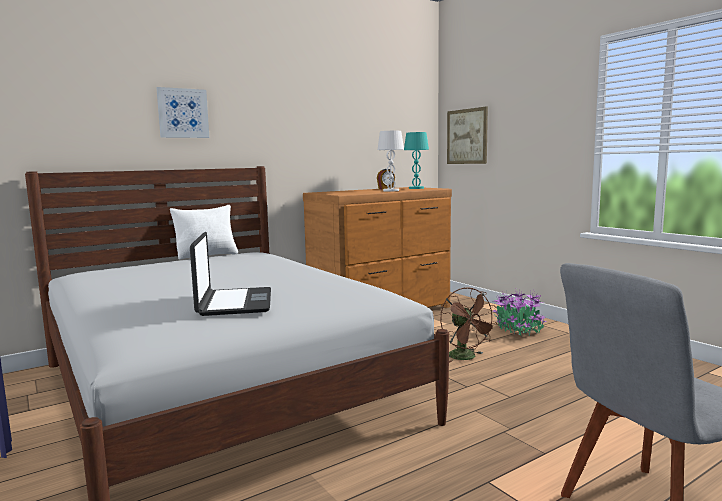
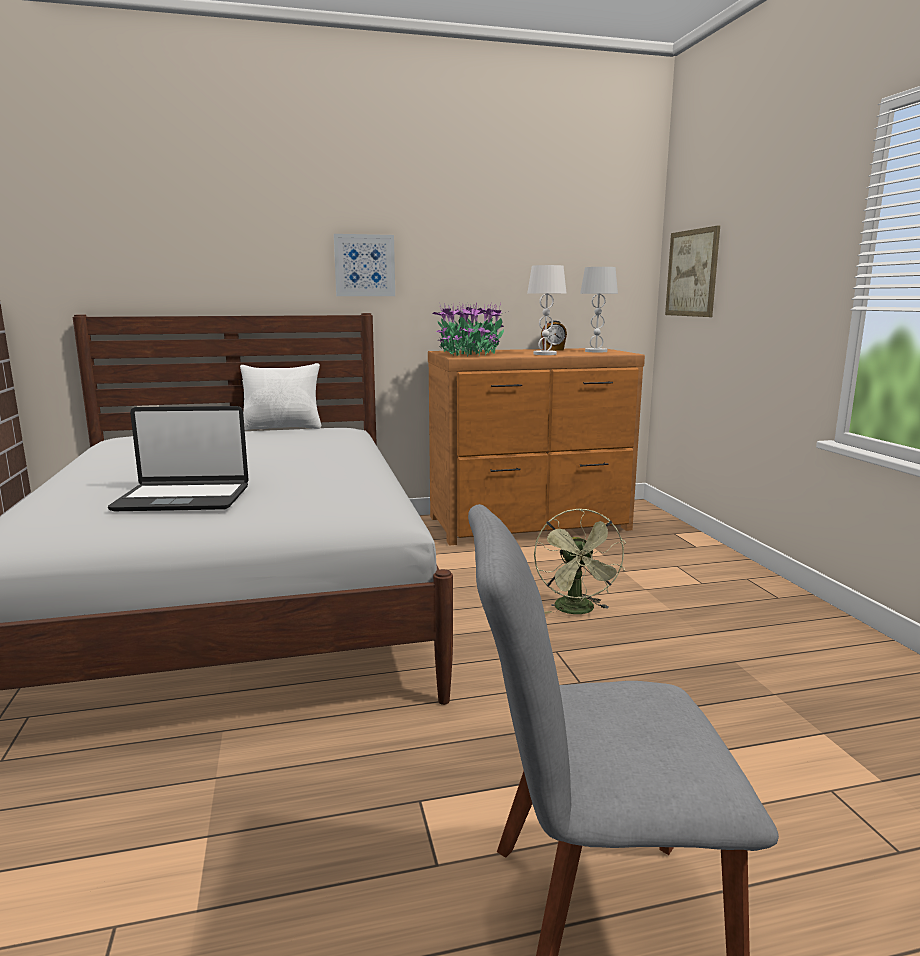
camera: 20 degrees right, 5 degrees up
picture [156,87,209,138] -> picture moved to [334,234,395,296]
laptop [190,232,271,316] -> laptop turned 75 degrees clockwise [108,406,249,511]
turquoise table lamp [404,132,429,189] -> white table lamp [580,267,618,353]
brown fan [440,287,498,363] -> green fan [534,508,626,614]
potted plant [493,290,547,335] -> potted plant moved to [432,302,505,356]

